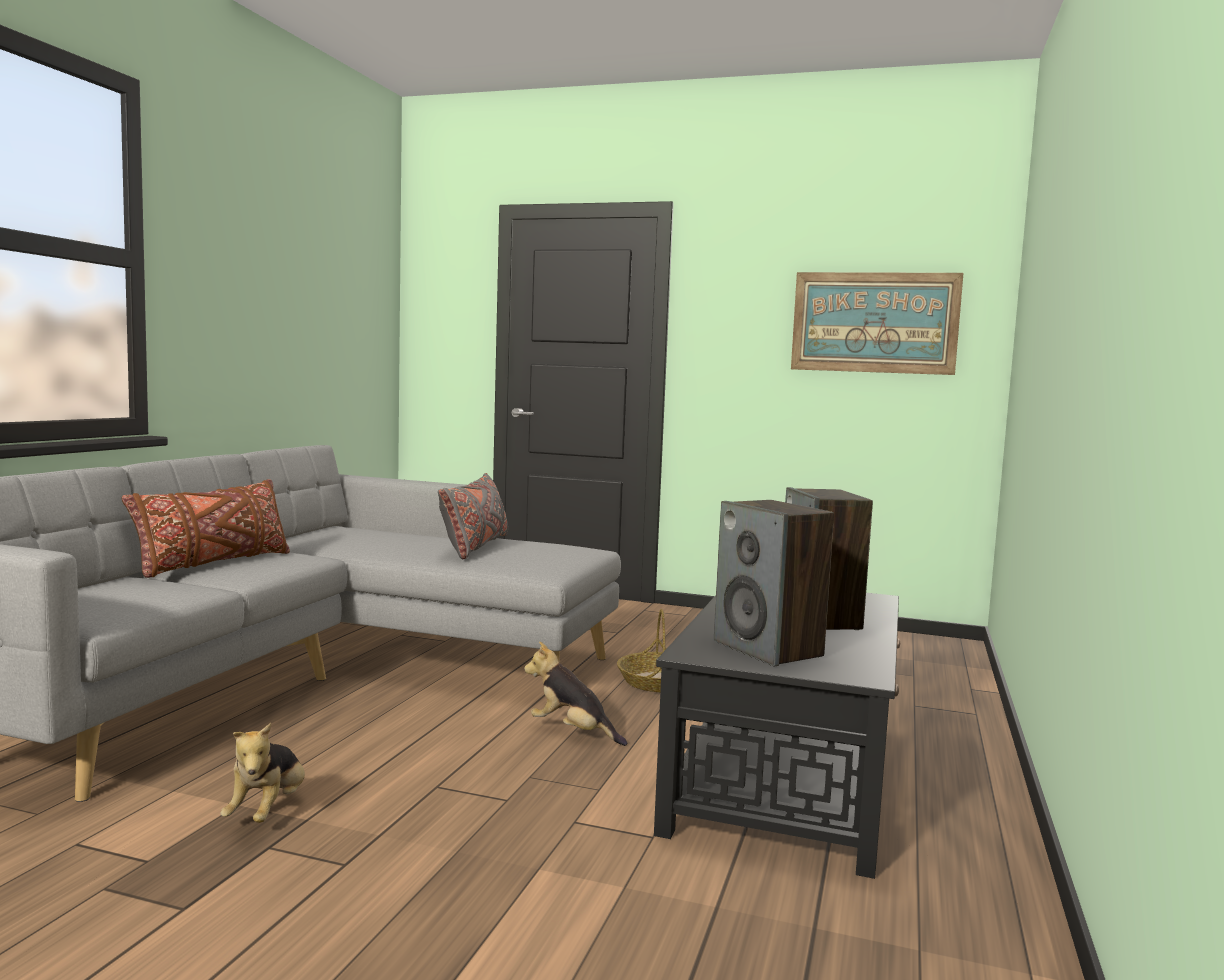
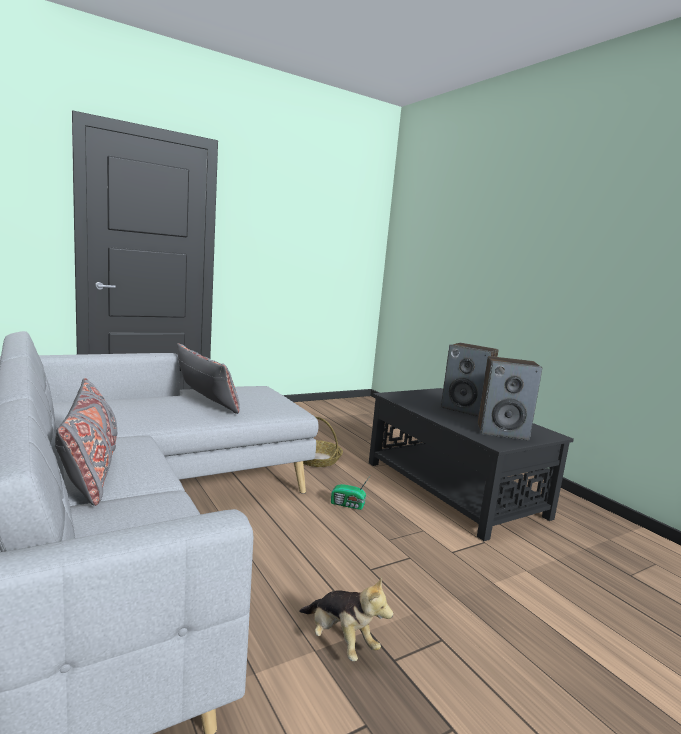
camera: 50 degrees left, 5 degrees up
brown pillow [122,479,290,578] -> grey pillow [55,378,118,506]
plush toy [524,641,628,746] -> radio [331,475,371,510]
picture [791,272,964,375] -> none

